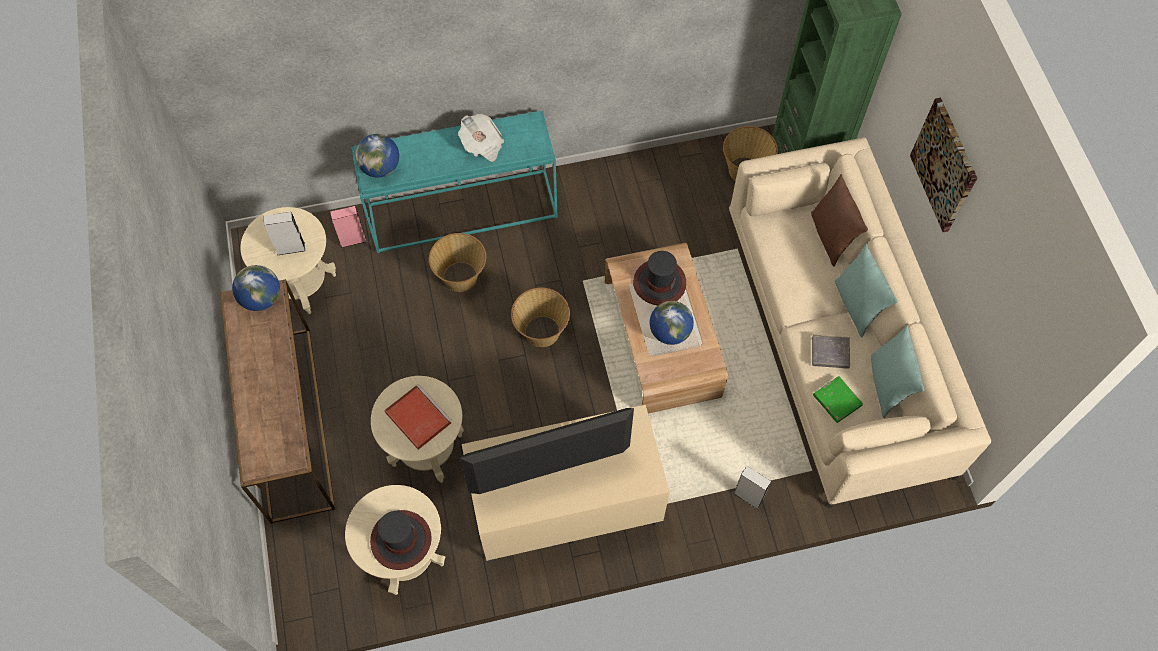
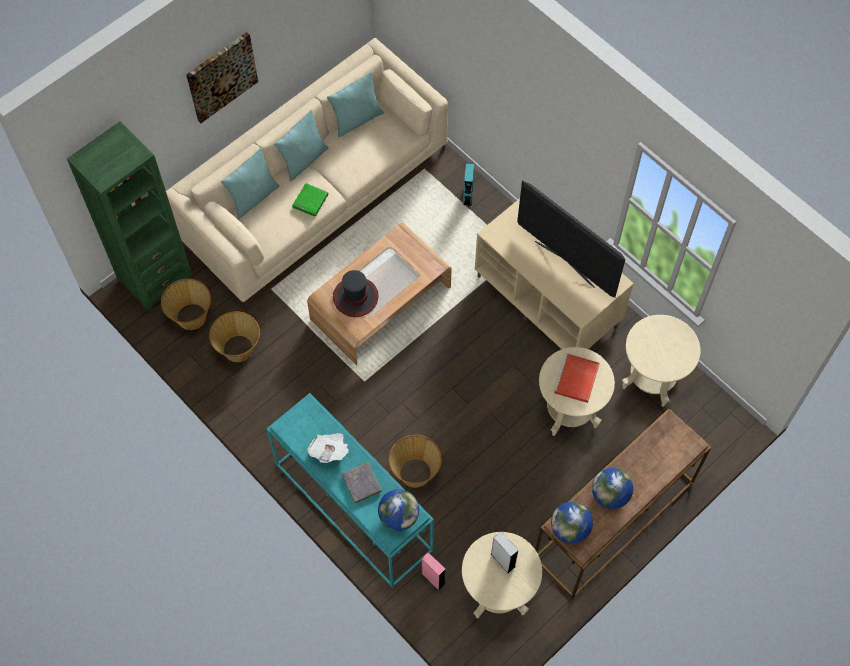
camera: 120 degrees left, 0 degrees up
hat [370,510,432,570] -> none
basket [511,287,570,347] -> basket moved to [209,311,260,362]
globe [650,301,694,345] -> globe moved to [592,468,633,509]
grey speaker [733,466,771,509] -> turquoise speaker [463,163,474,206]
brown pillow [811,174,868,267] -> turquoise pillow [221,148,280,219]
grey book [812,335,850,369] -> grey book moved to [342,462,382,503]
green book [813,376,863,423] -> green book moved to [292,183,328,216]

